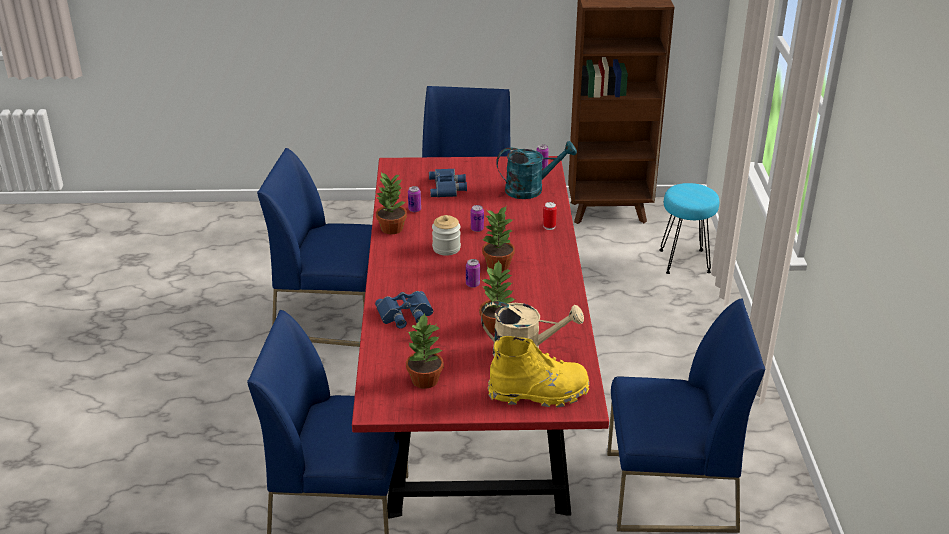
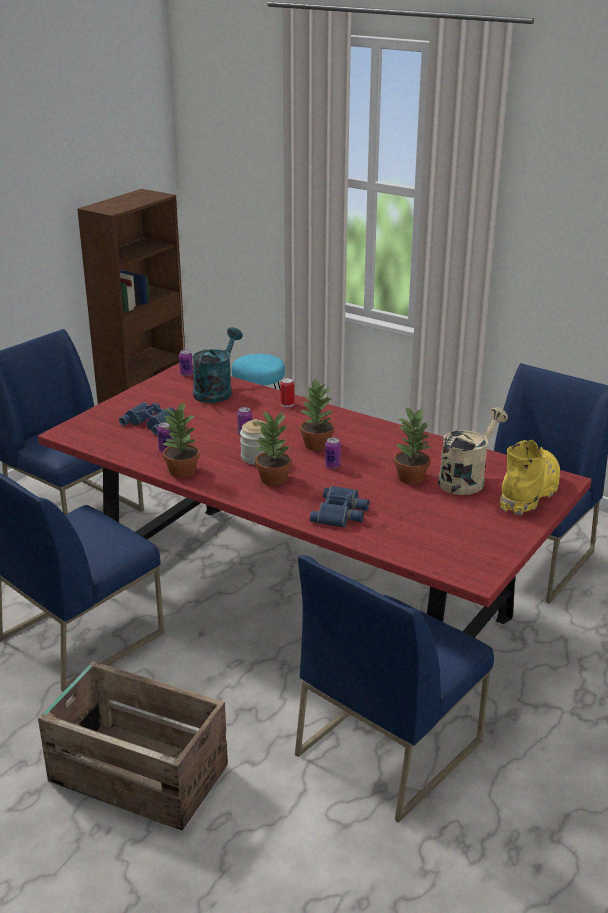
camera: 55 degrees left, 5 degrees down
potted plant [406,313,444,389] -> potted plant moved to [254,410,292,486]
none -> crate [38,661,228,831]

